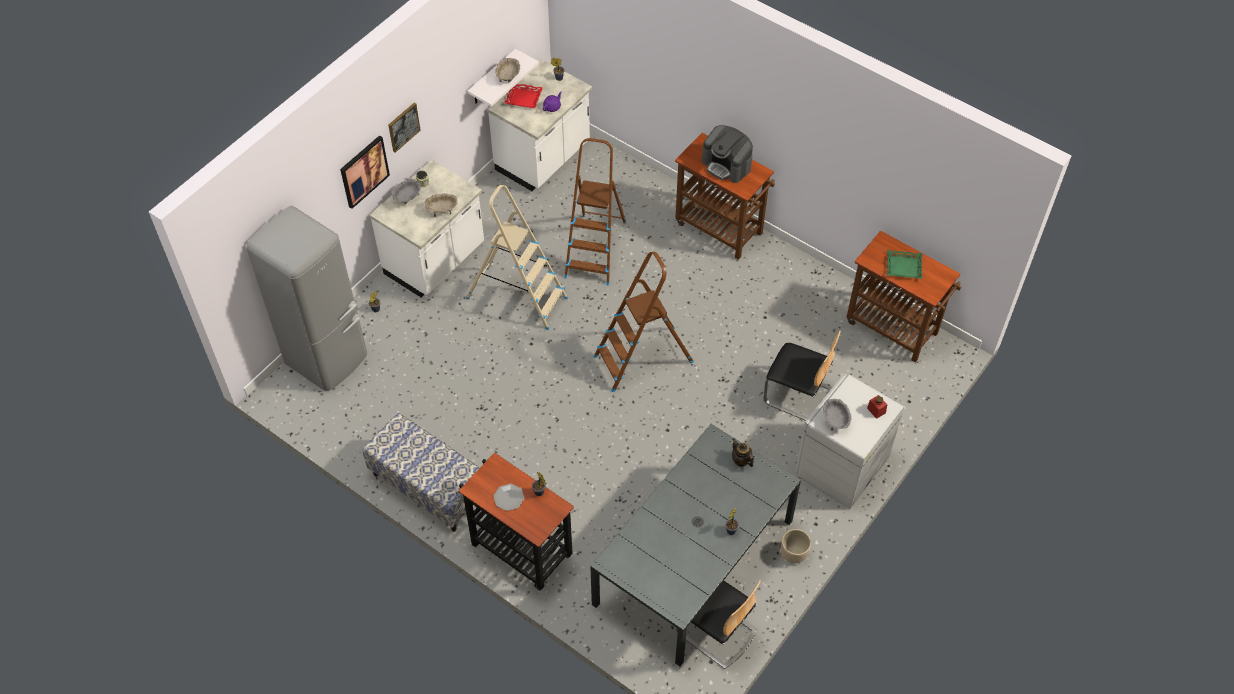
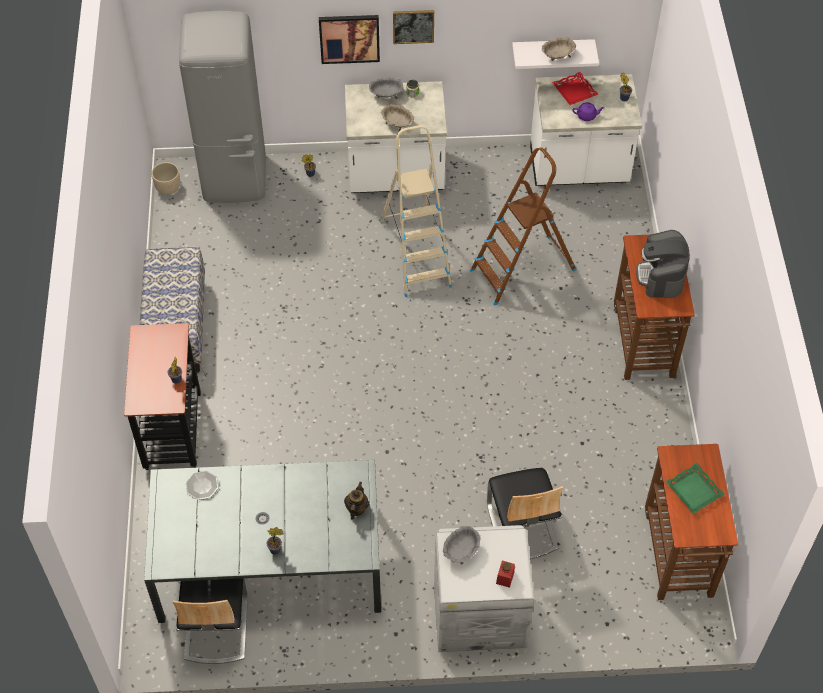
camera: 50 degrees right, 0 degrees up
plate [493,484,524,511] -> plate moved to [186,471,219,500]
brown step ladder [593,252,694,392] -> none
beige planter [781,529,811,563] -> beige planter moved to [152,162,180,195]

